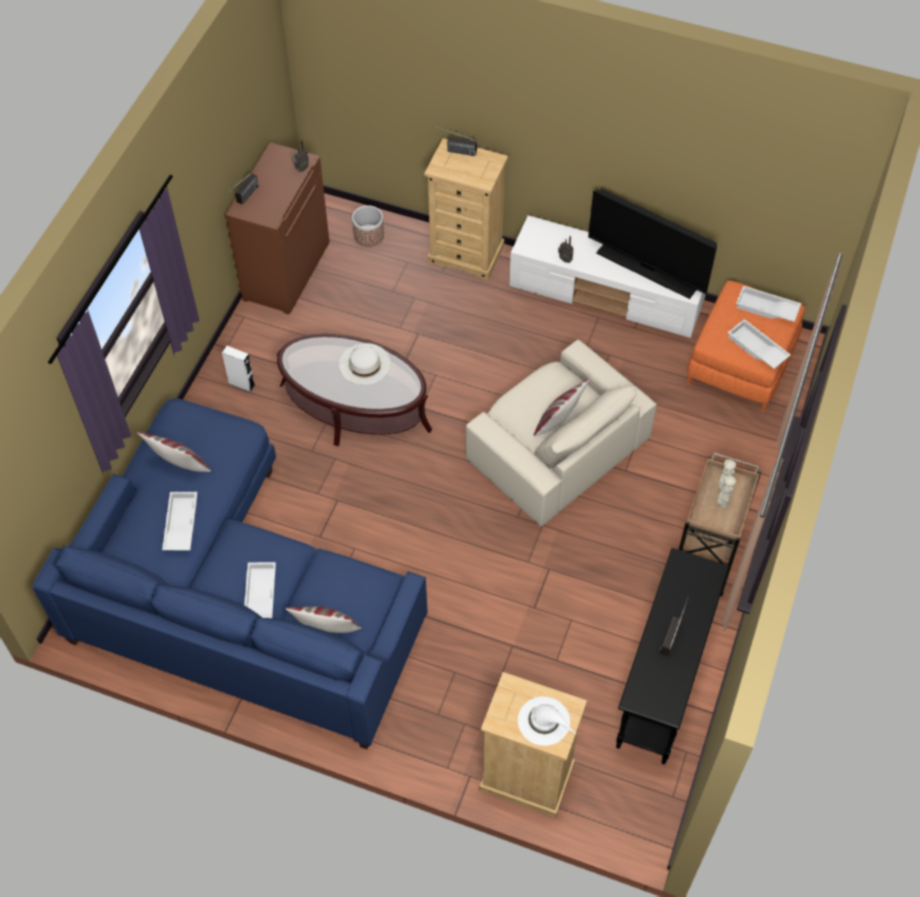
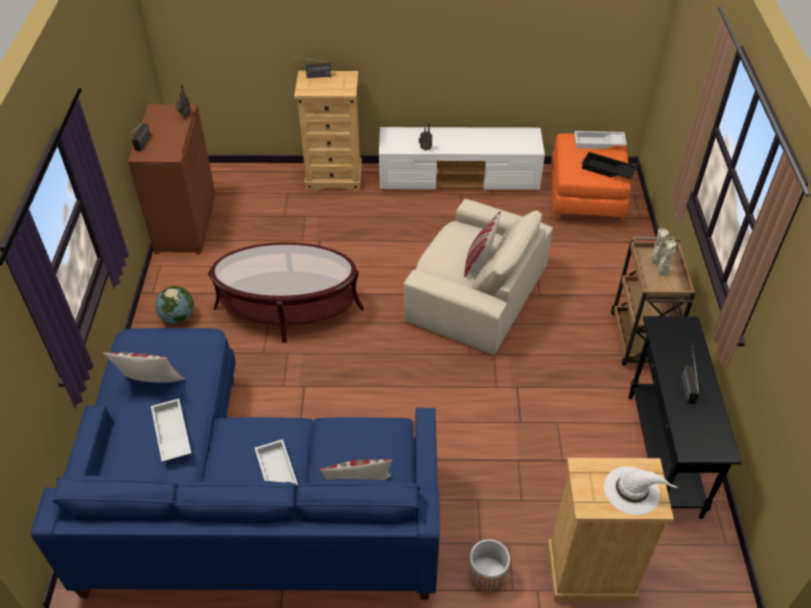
camera: 20 degrees left, 10 degrees down
white speaker [222,346,255,392] -> globe [155,286,194,324]
white hat [339,343,391,385] -> none
planter [352,205,384,247] -> planter moved to [468,539,510,592]
television [588,188,717,299] -> none
white tray [728,319,791,369] -> black tray [581,152,638,179]

